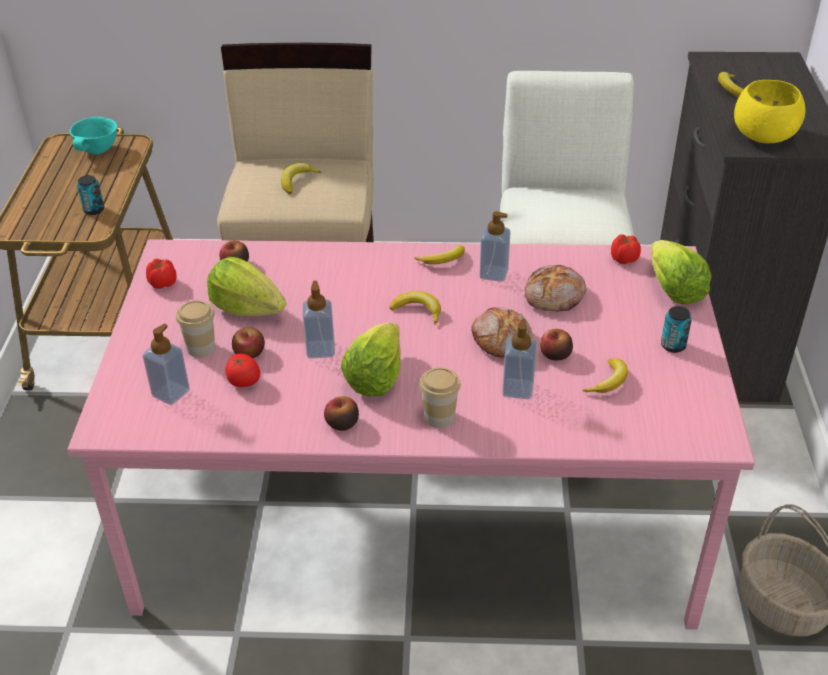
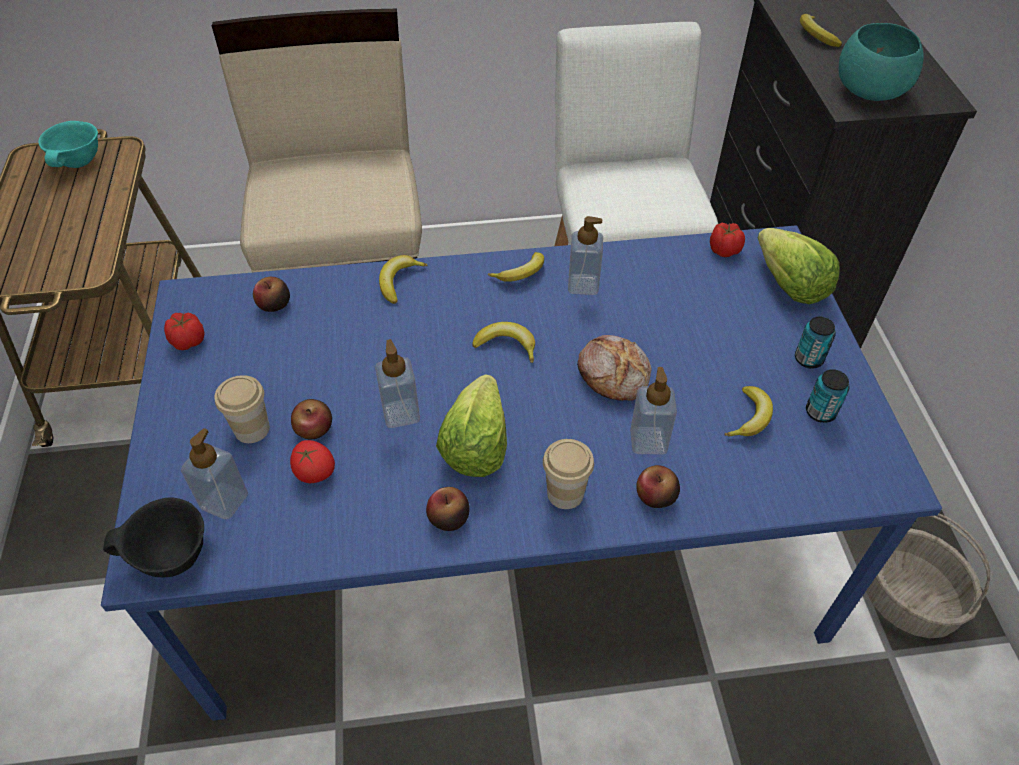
camera: 10 degrees left, 10 degrees up
pink dining table [67,239,755,630] -> blue dining table [101,225,942,721]
can [77,175,104,215] -> can moved to [806,369,850,423]
lettuce [207,257,286,316] -> none
banana [281,163,321,194] -> banana moved to [379,255,428,304]
bread [525,265,586,311] -> none
apple [540,329,573,361] -> apple moved to [636,465,680,508]
yellow bowl [734,80,806,143] -> turquoise bowl [839,23,924,101]
none -> black bowl [103,497,204,577]

